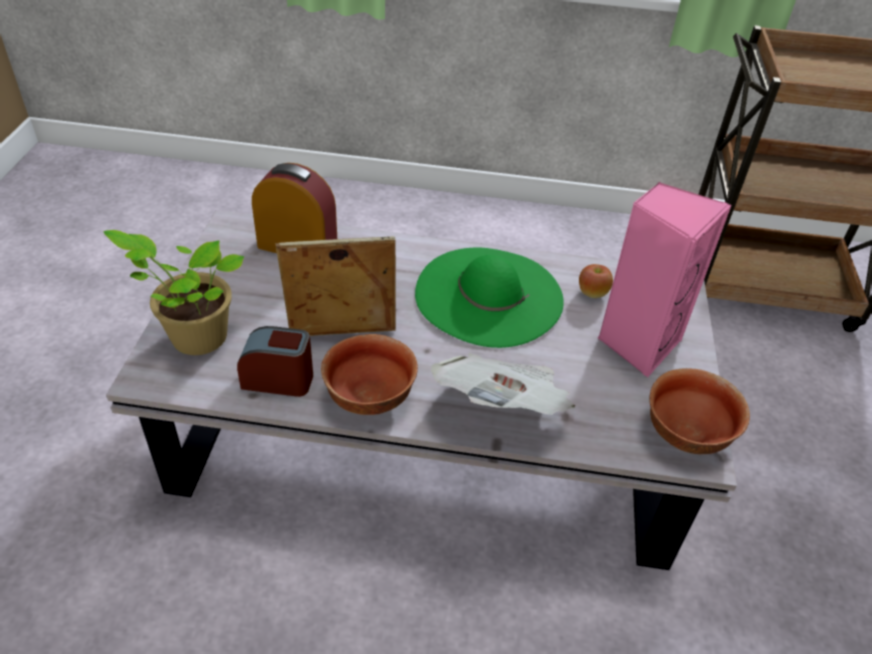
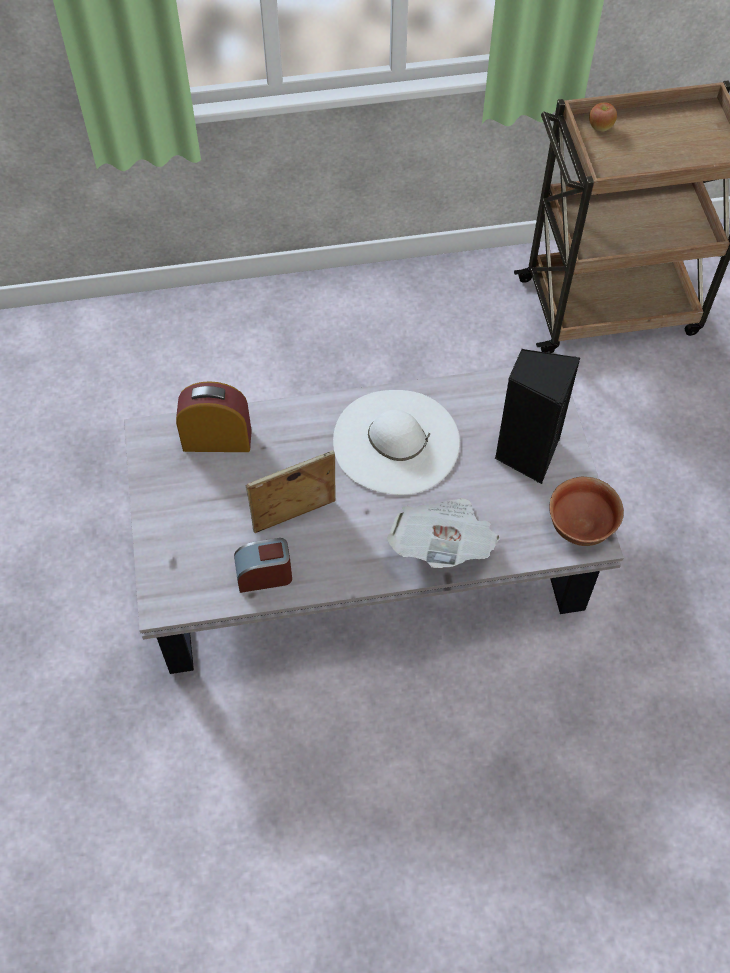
camera: 15 degrees left, 15 degrees up
potted plant [104,230,244,355] -> none
bowl [321,334,418,415] -> none
green hat [415,248,564,348] -> white hat [333,390,460,495]
apple [579,264,613,298] -> apple moved to [589,103,617,131]
pink speaker [598,182,731,377] -> black speaker [495,349,580,484]

